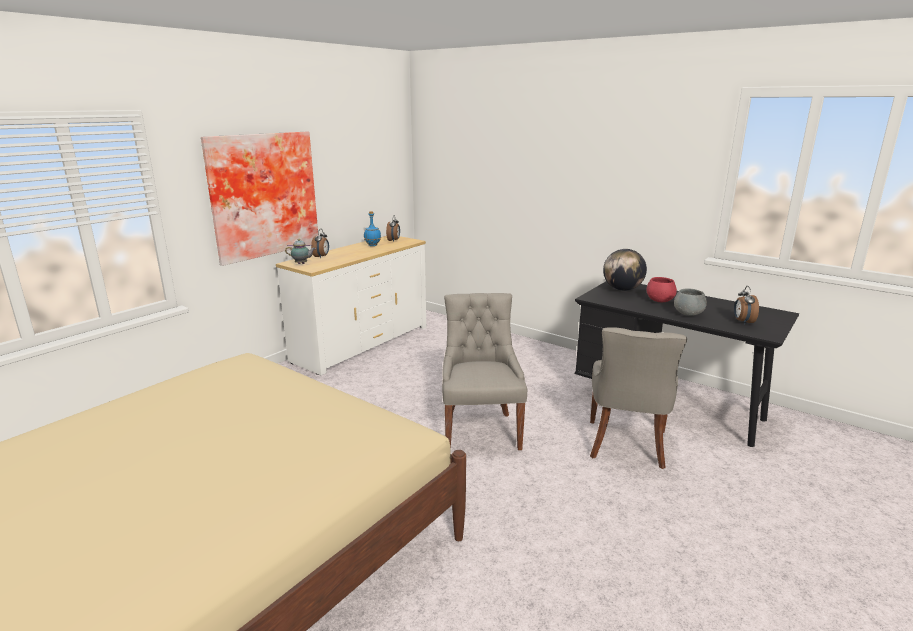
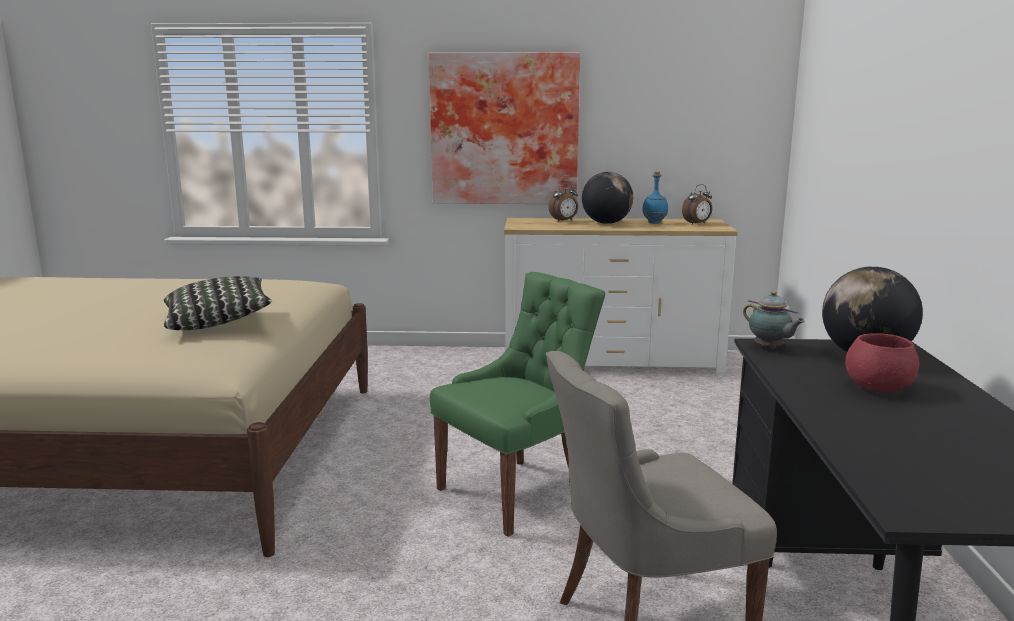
camera: 55 degrees right, 5 degrees down
teapot [285,239,316,264] -> teapot moved to [743,291,805,349]
grey chair [442,293,527,451] -> green chair [430,272,605,537]
grey bowl [674,288,707,316] -> none
alarm clock [734,286,759,325] -> none
none -> pillow [164,276,272,330]
none -> globe [582,172,633,224]

